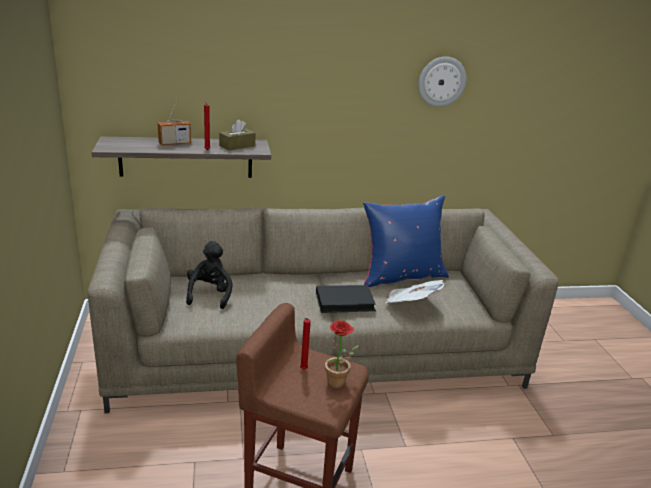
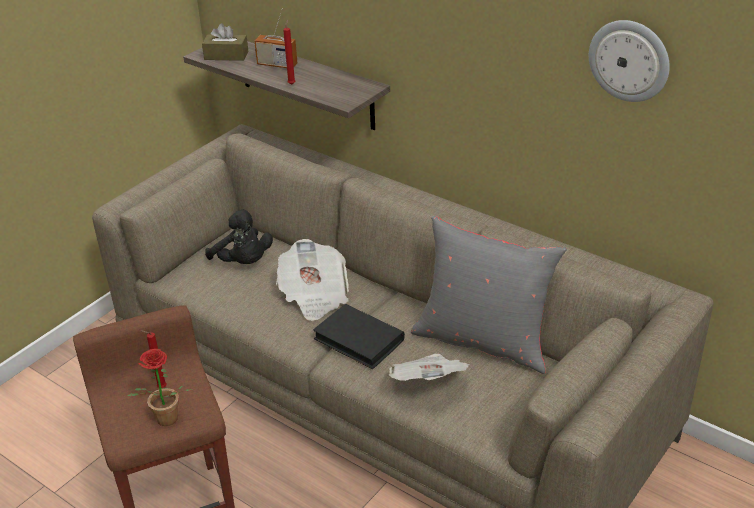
camera: 50 degrees right, 10 degrees up
black plush toy [186,241,233,309] -> black plush toy turned 90 degrees clockwise [205,209,273,264]
brown tissue box [219,119,255,151] -> brown tissue box moved to [202,23,248,61]
blue pillow [363,195,449,287] -> grey pillow [411,216,567,374]
none -> newspaper [276,239,349,321]

